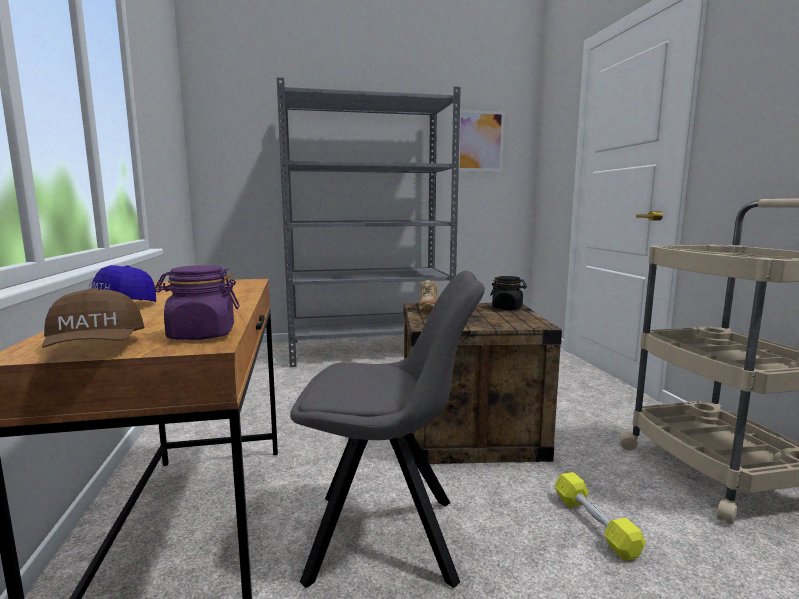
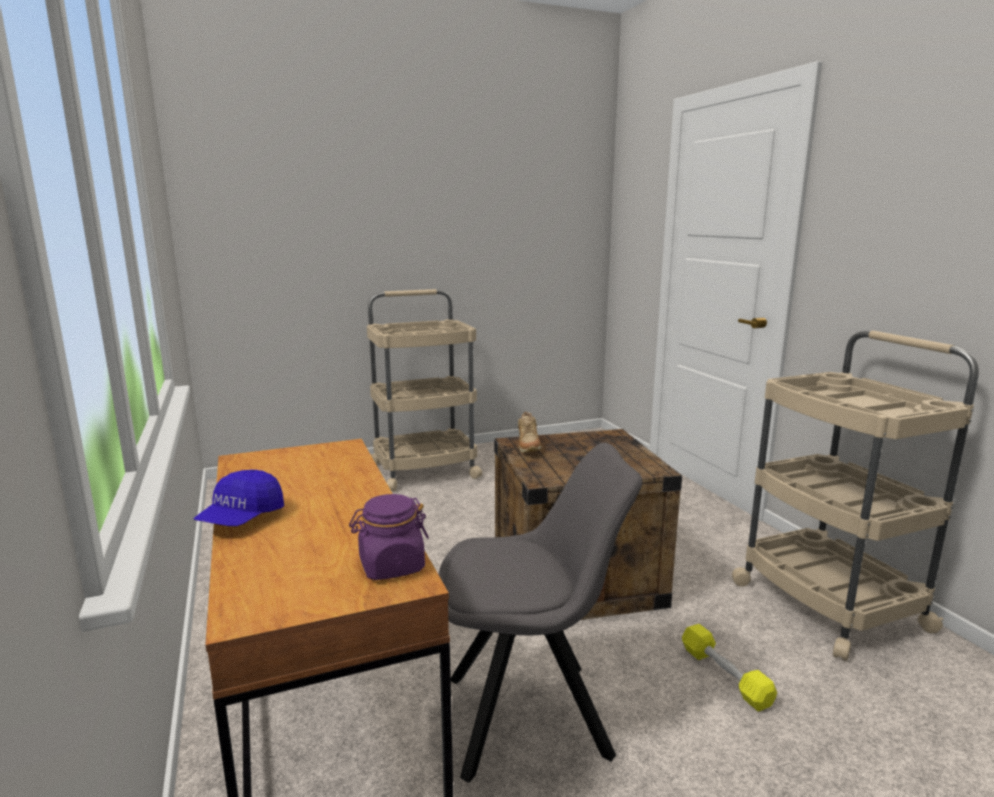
camera: 10 degrees left, 5 degrees up
brown cap [42,288,144,348] -> none
grey bookcase [277,78,461,367] -> beige cart [367,289,482,491]
picture [459,110,505,172] -> none
black jar [490,276,527,310] -> none

